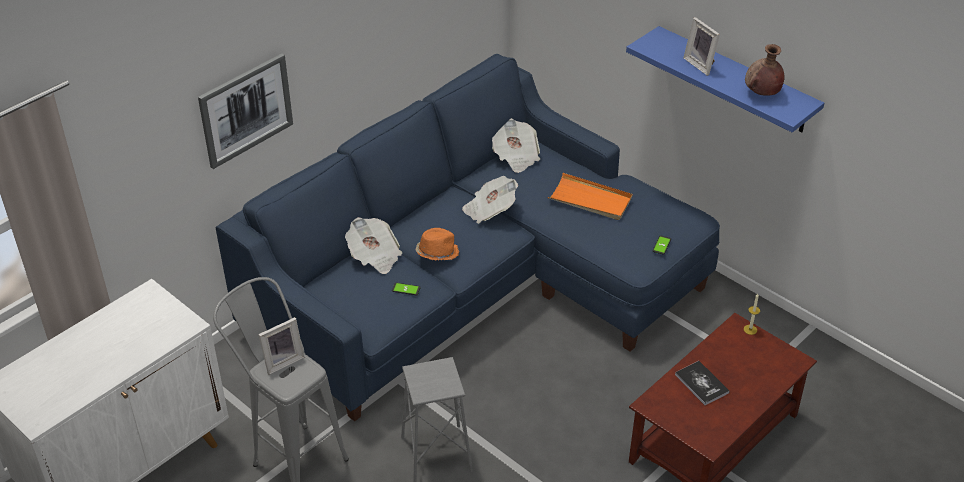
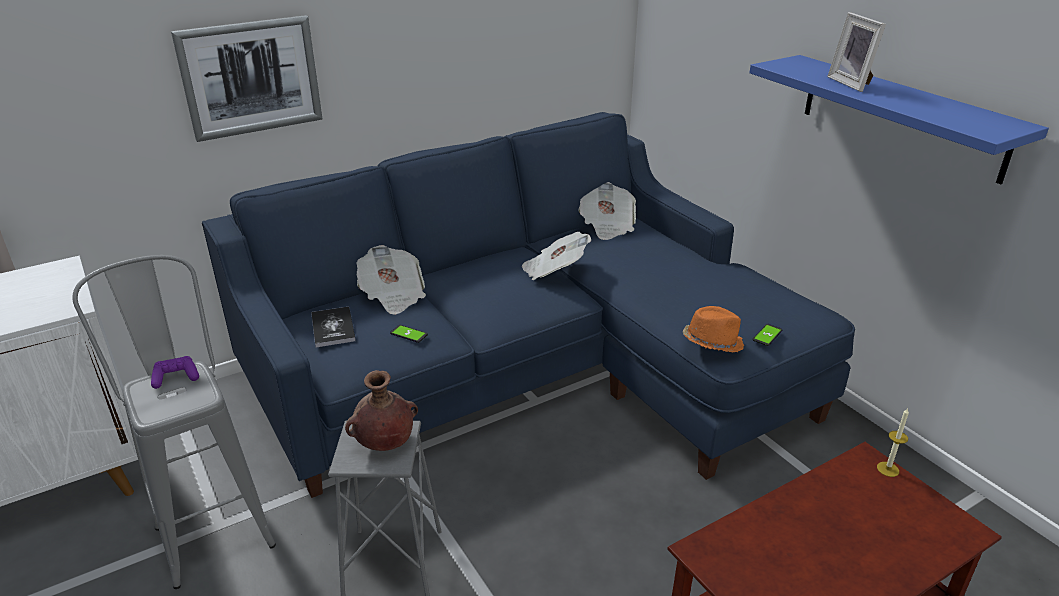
camera: 15 degrees right, 10 degrees down
picture frame [258,317,304,375] -> purple game controller [151,356,199,389]
orange hat [415,228,459,260] -> orange hat moved to [683,306,744,352]
orange tray [548,173,633,220] -> none
book [675,361,730,405] -> book moved to [311,306,356,347]
brown vase [745,44,785,95] -> brown vase moved to [345,370,418,451]

